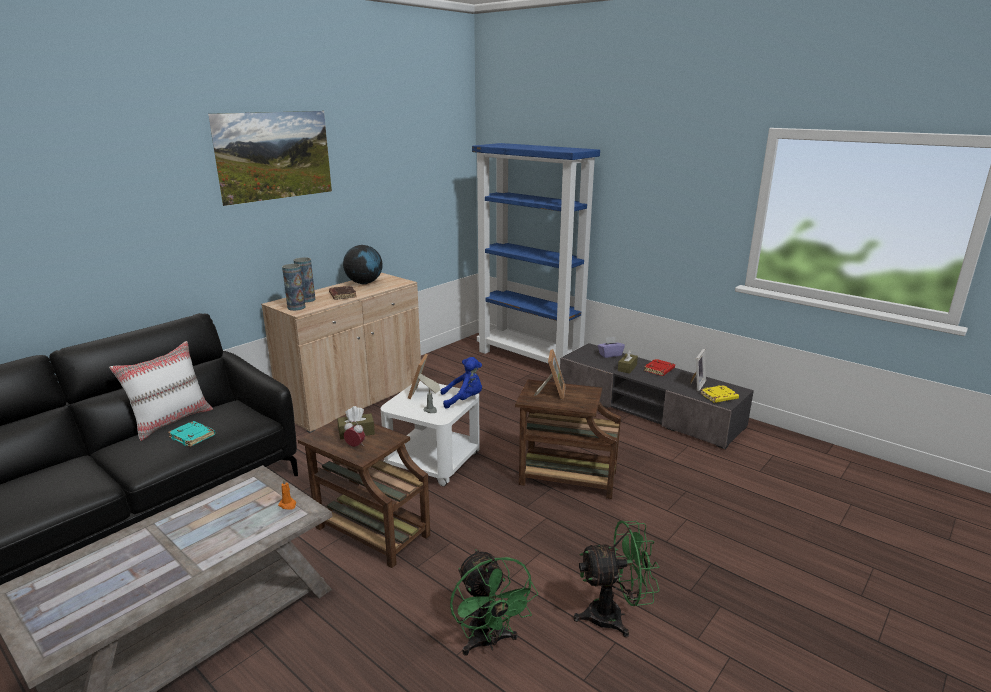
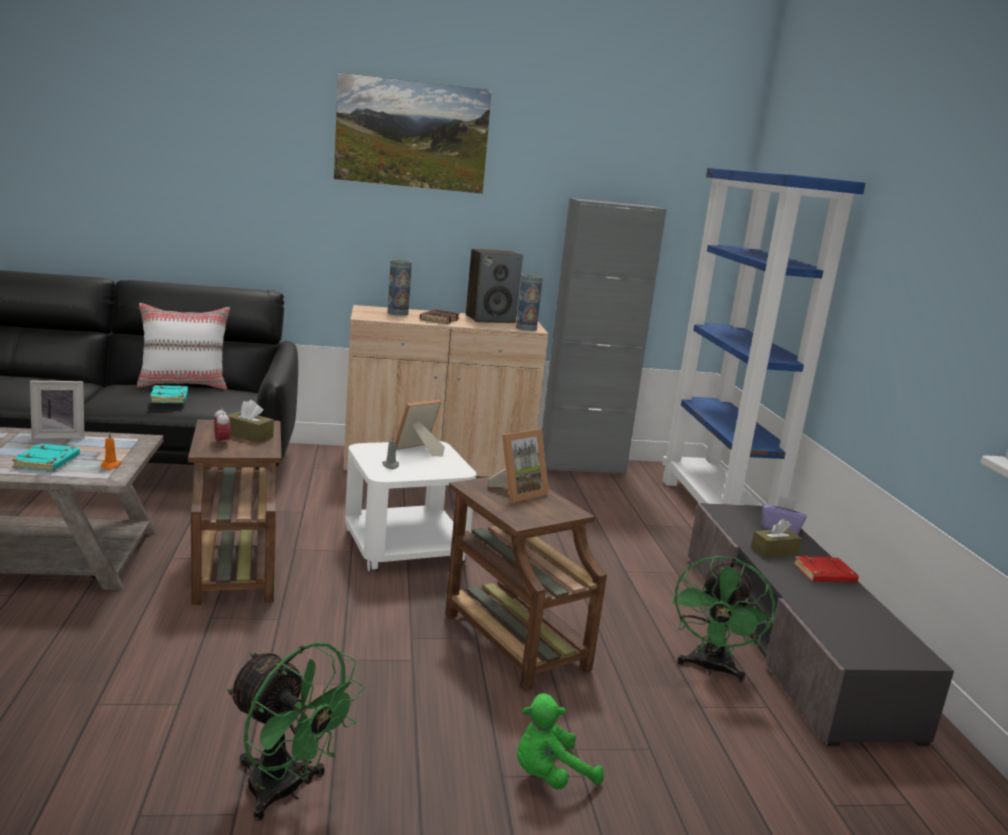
camera: 40 degrees right, 5 degrees down
vase [282,264,305,311] -> vase moved to [516,274,543,331]
globe [343,245,383,284] -> speaker [466,249,523,323]
blue plush toy [440,357,482,409] -> none
green fan [450,549,538,656] -> green fan moved to [672,556,775,682]
picture frame [691,349,706,391] -> picture frame moved to [30,381,84,439]
yellow book [700,385,739,403] -> none
none -> turquoise book [12,443,80,472]
none -> green plush toy [517,693,604,790]
none -> grey cabinet [542,198,666,475]

